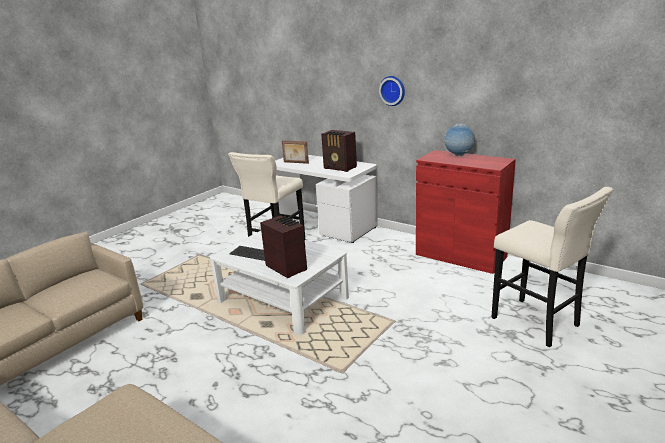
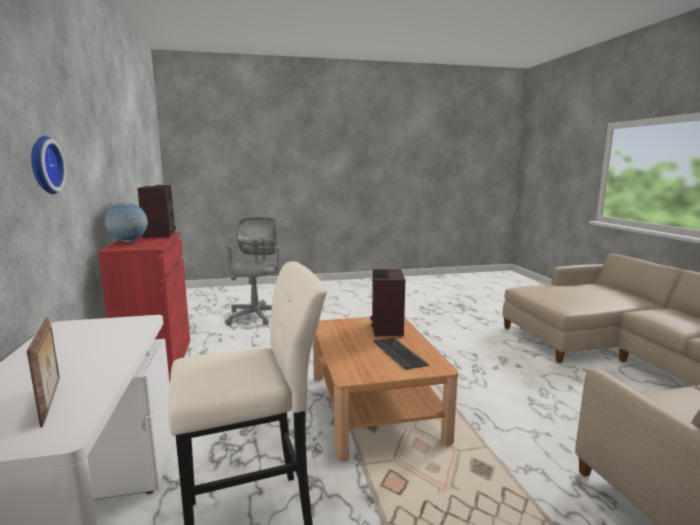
camera: 140 degrees left, 10 degrees down
white coffee table [210,231,349,335] -> brown coffee table [313,317,458,461]
radio [321,130,357,172] -> radio moved to [137,185,176,239]
beige stool [491,187,614,348] -> grey office chair [224,217,284,326]

